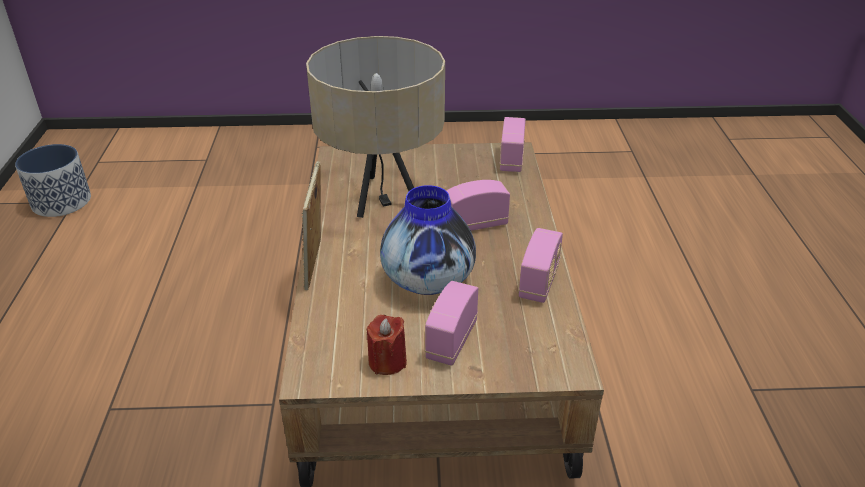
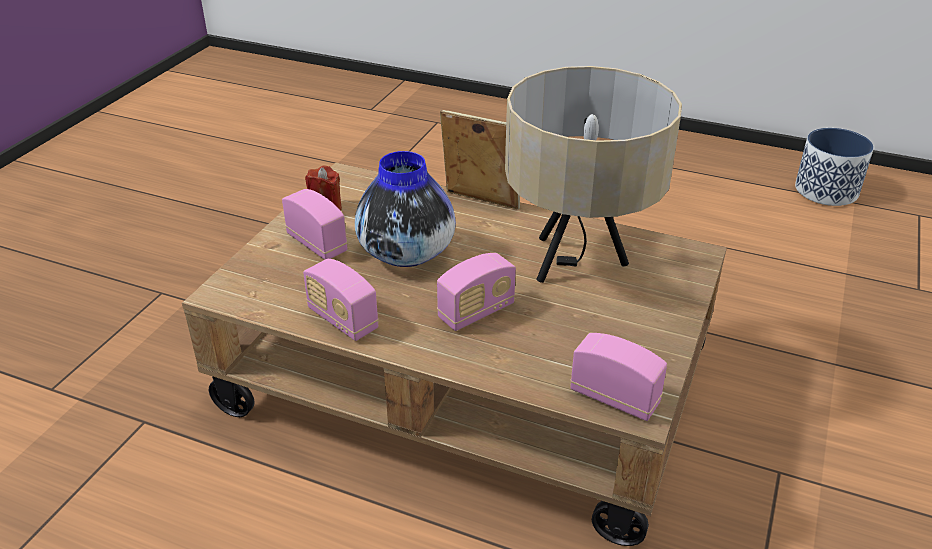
camera: 115 degrees right, 0 degrees up
radio [447,180,510,231] -> radio turned 45 degrees clockwise [437,253,516,331]

